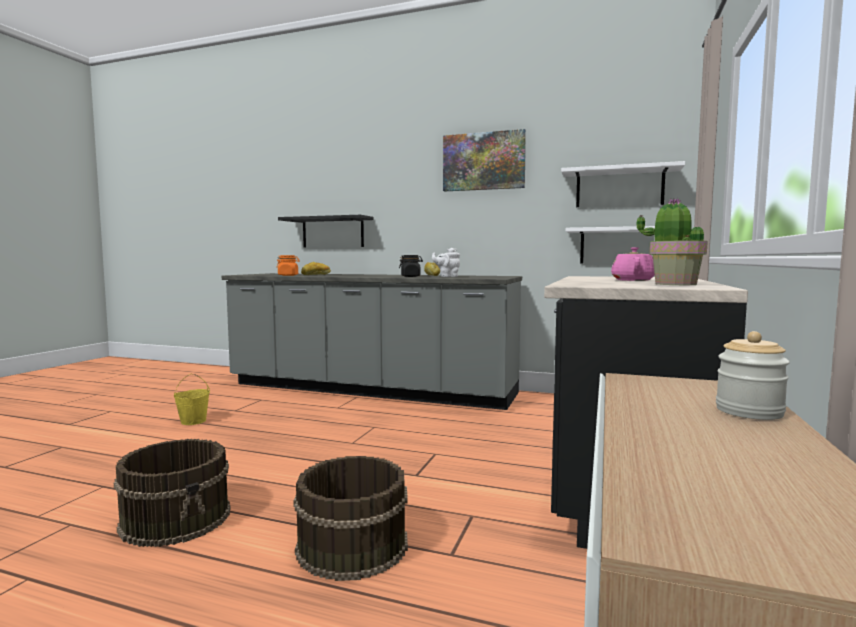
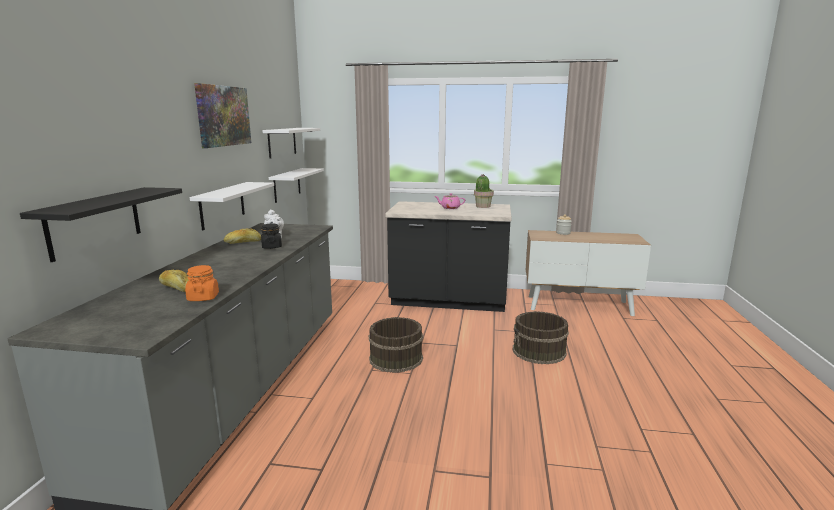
camera: 100 degrees left, 10 degrees up
brown bucket [113,439,231,547] -> brown bucket moved to [369,317,423,373]
yellow bucket [174,374,210,425] -> none
none -> white shelf [190,182,274,231]

